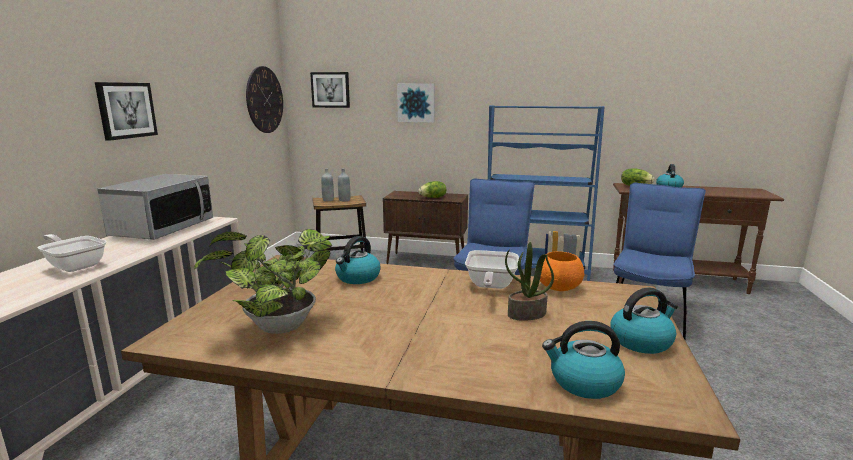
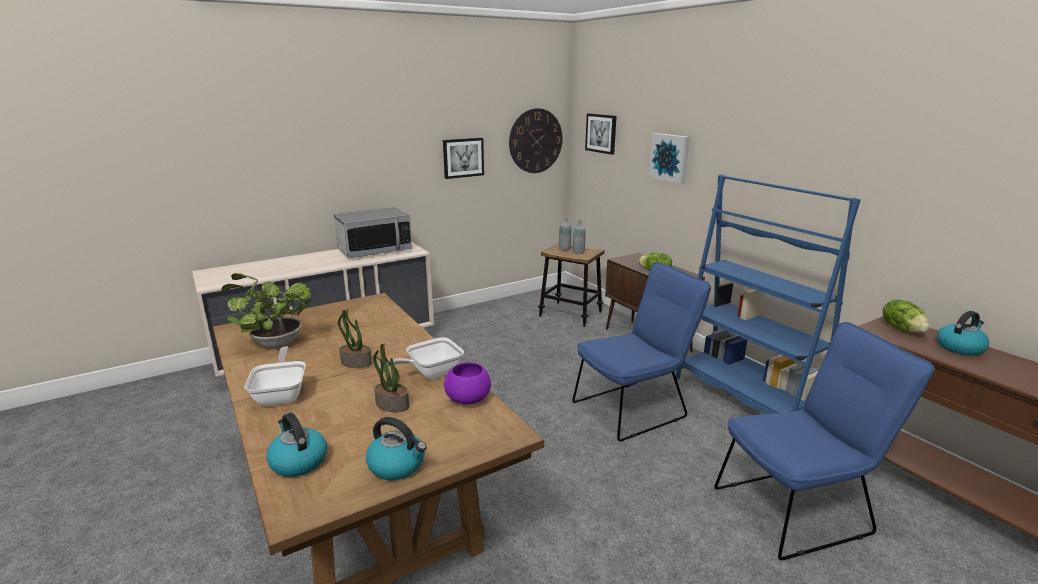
camera: 45 degrees right, 5 degrees up
frying pan [38,234,107,272] -> frying pan moved to [245,347,306,406]
picture [95,82,158,141] -> picture moved to [443,138,484,179]
kettle [335,236,380,284] -> none
orange bowl [540,251,584,291] -> purple bowl [444,362,491,405]
none -> potted plant [338,308,372,368]

